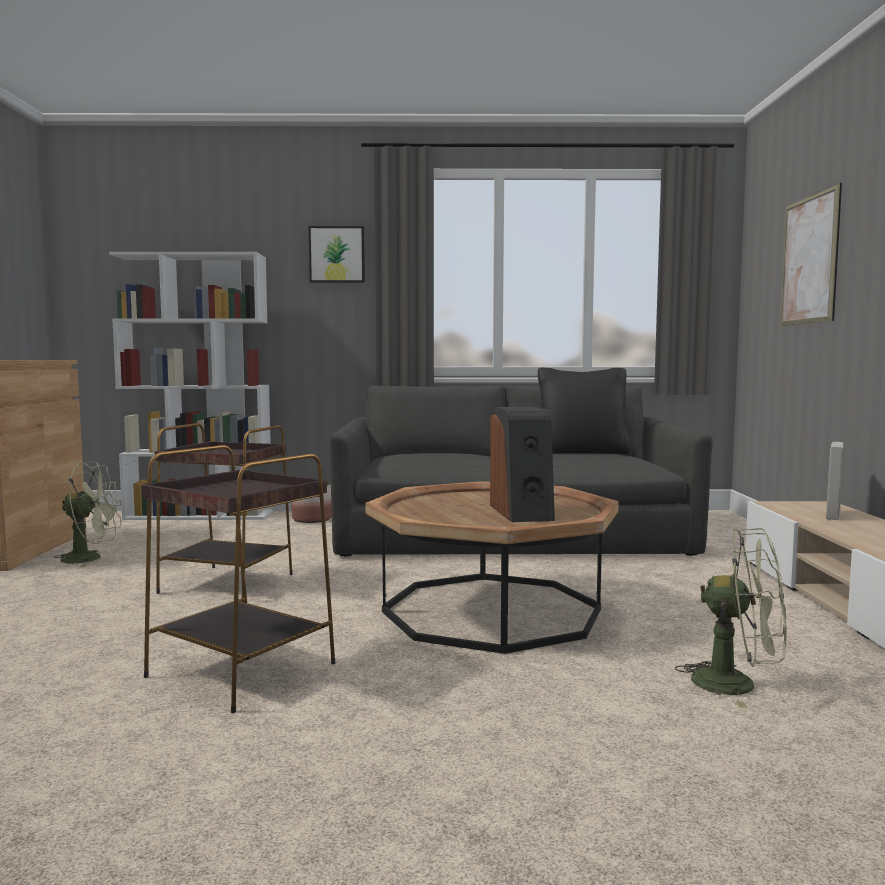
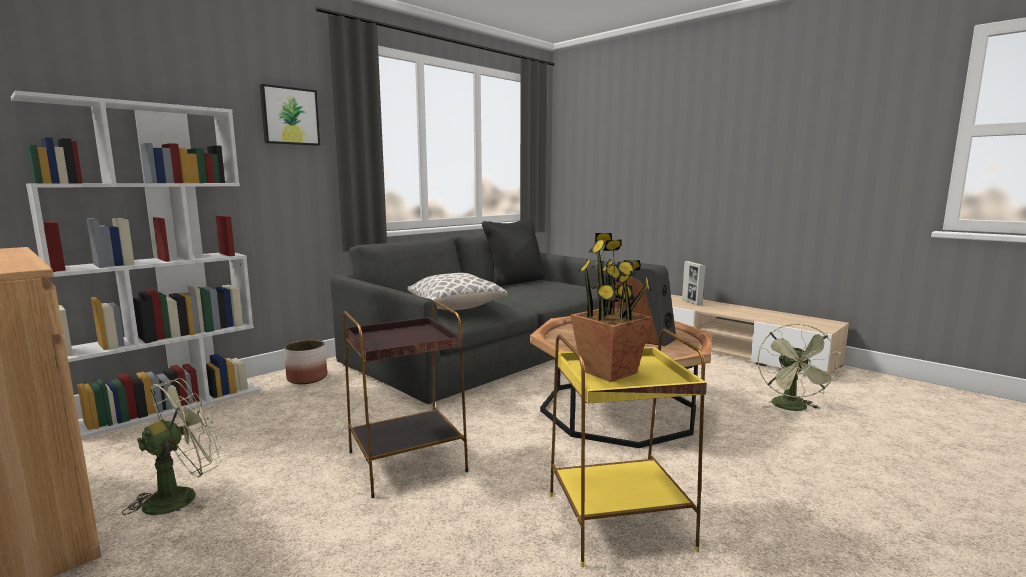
camera: 45 degrees left, 5 degrees up
brown side table [141,445,335,713] -> yellow side table [550,329,707,568]
green fan [675,528,787,708] -> green fan turned 120 degrees clockwise [757,323,841,411]
picture [780,183,842,326] -> none
none -> pillow [407,273,508,310]
none -> potted plant [570,233,653,382]

